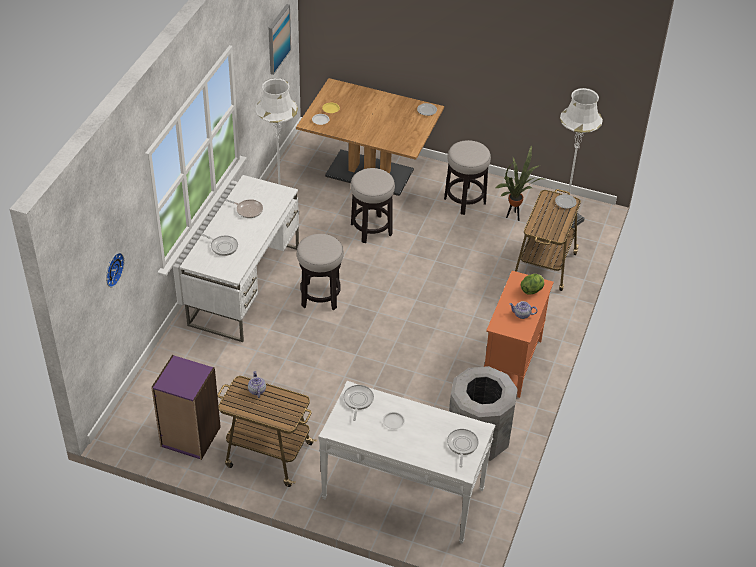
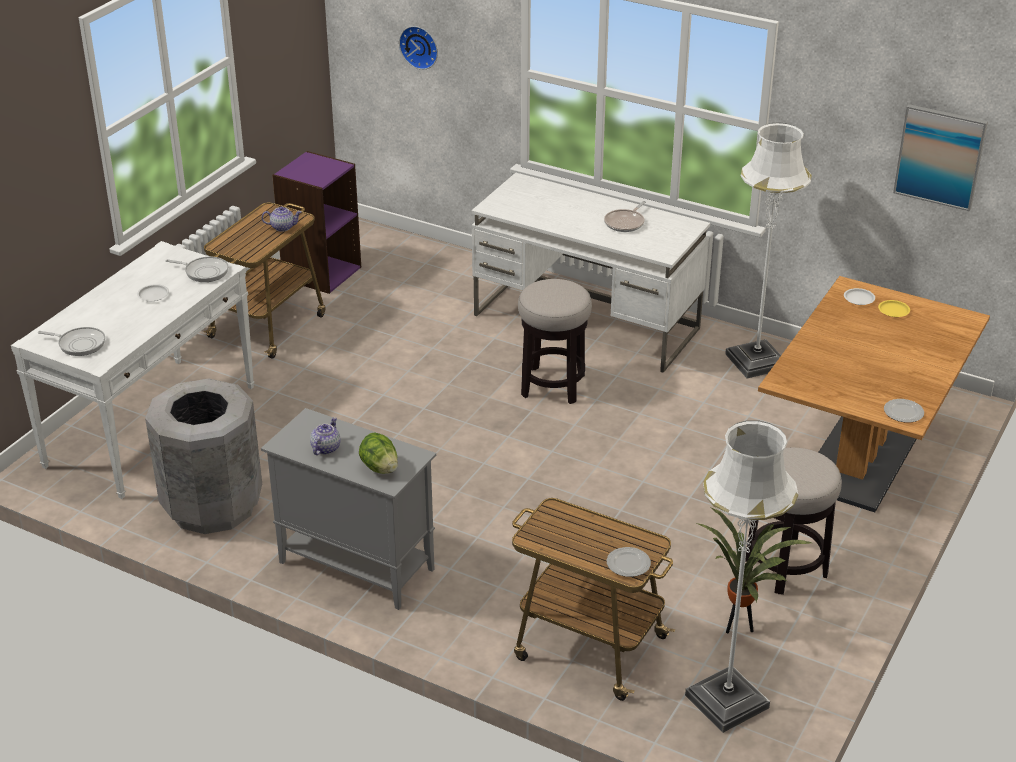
camera: 100 degrees right, 10 degrees down
frying pan [201,234,238,256] -> none
stool [351,168,395,243] -> none
orange cabinet [484,271,554,398] -> grey cabinet [261,408,436,610]

